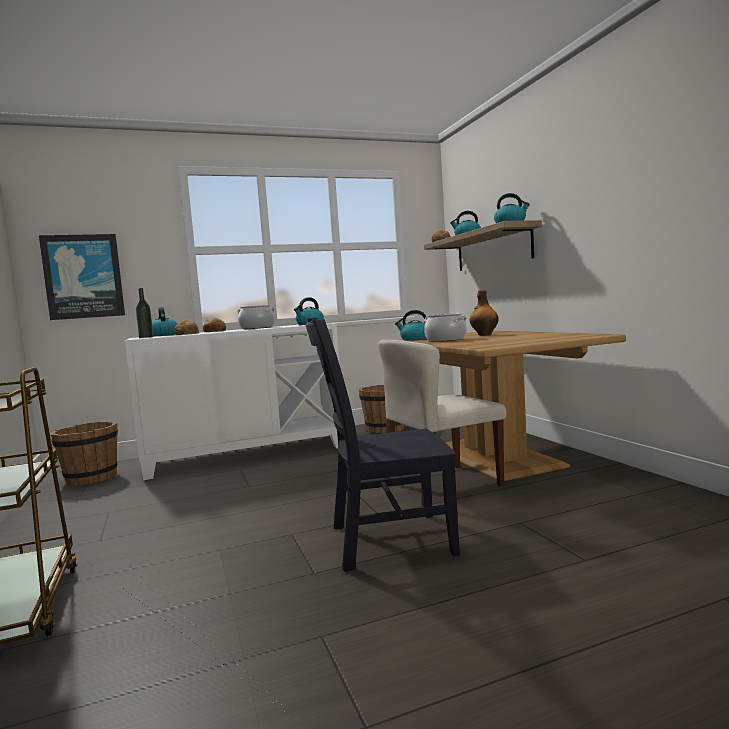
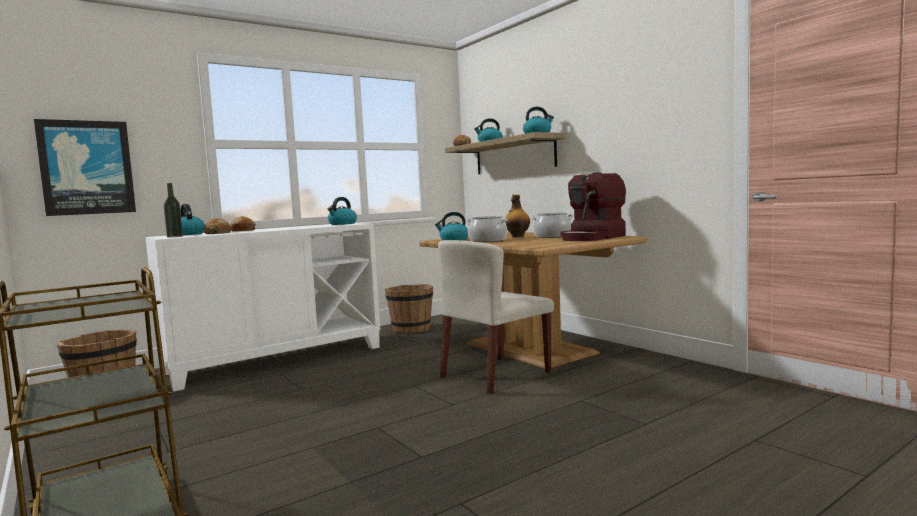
camera: 15 degrees left, 0 degrees up
cooking pot [237,305,275,329] -> cooking pot moved to [531,212,574,238]
black chair [306,318,460,572] -> none
none -> coffee machine [561,172,626,241]

